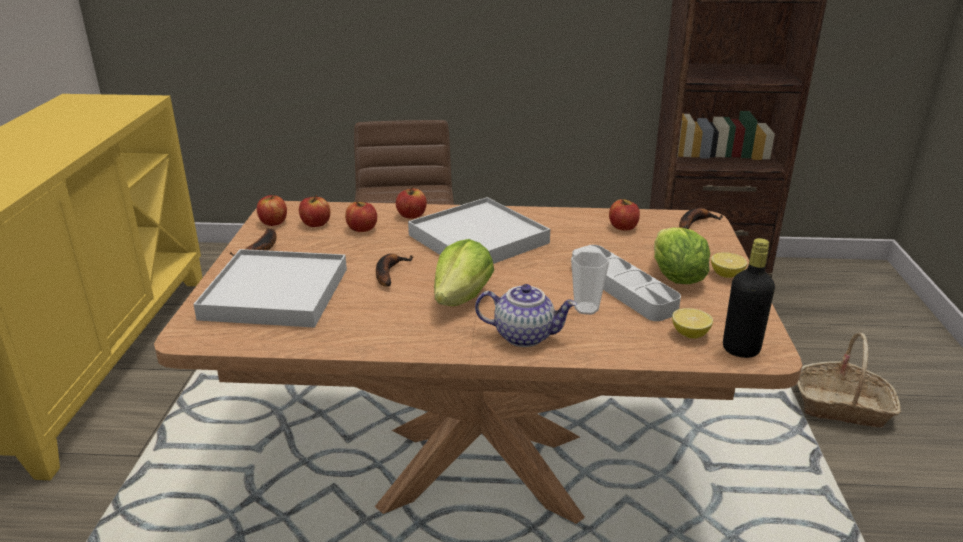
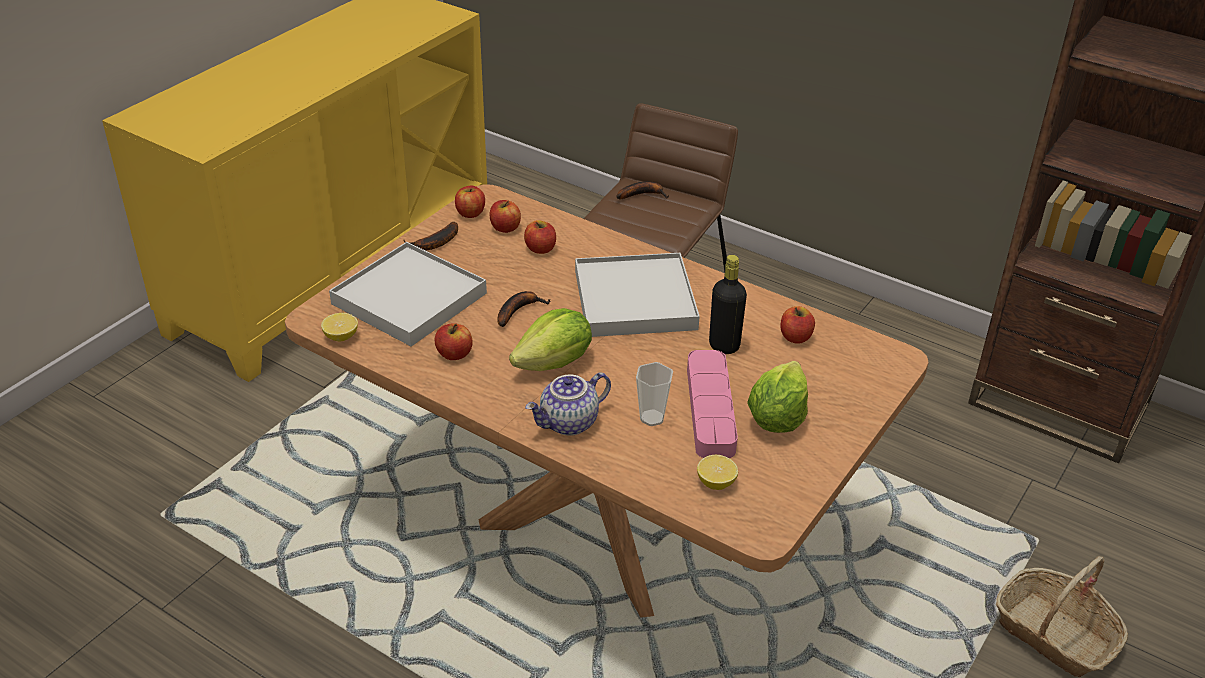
camera: 30 degrees right, 10 degrees up
apple [396,187,427,219] -> apple moved to [435,323,473,360]
teapot [475,284,577,347] -> teapot turned 105 degrees clockwise [525,372,611,436]
grey tray [571,245,681,321] -> pink tray [687,350,738,458]
banana [679,208,722,229] -> banana moved to [616,181,669,199]
lemon [711,252,747,278] -> lemon moved to [321,313,358,341]
black bottle [723,238,775,358] -> black bottle moved to [709,255,747,354]

